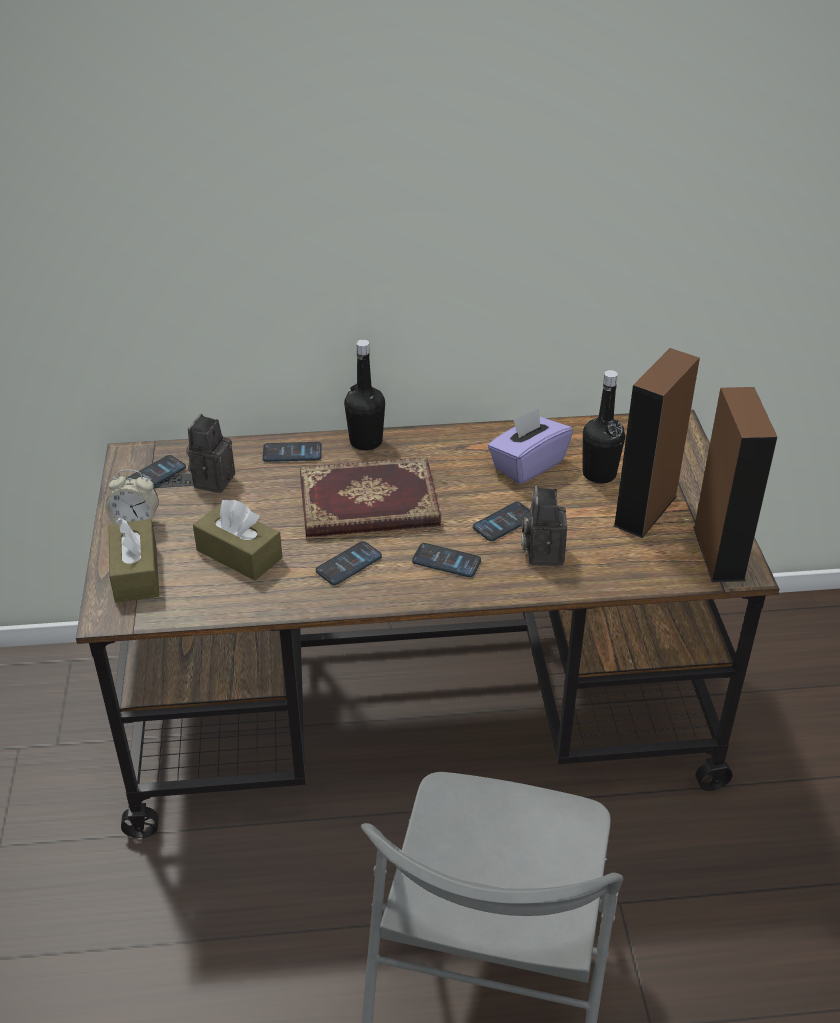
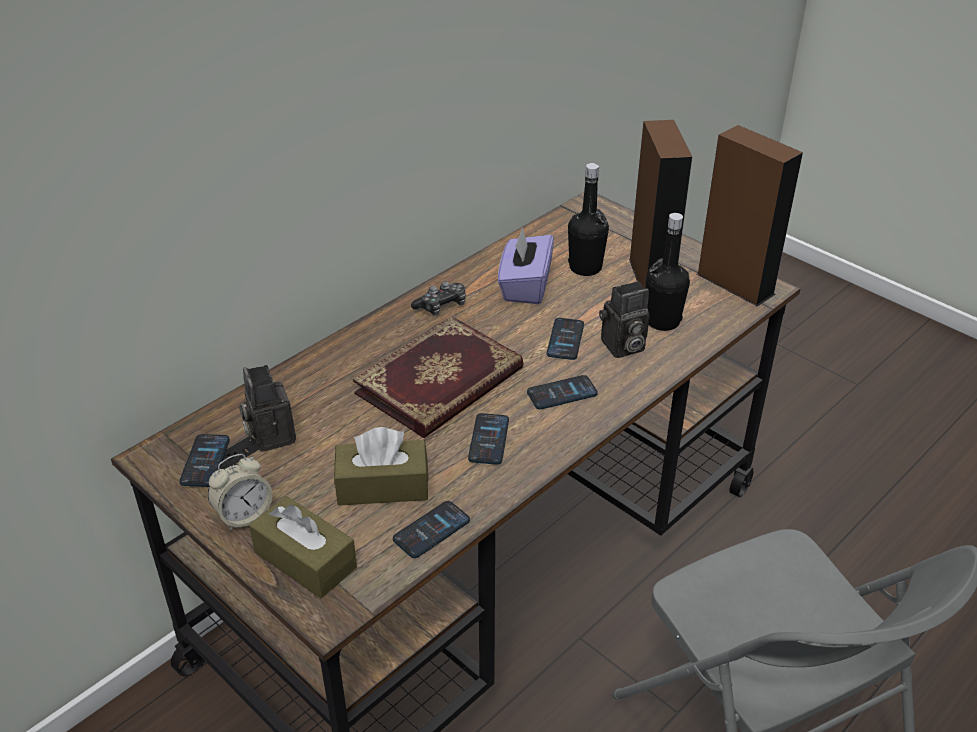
camera: 40 degrees left, 0 degrees up
phone [262,442,322,462] -> phone moved to [393,501,470,558]
black bottle [344,340,385,451] -> black bottle moved to [646,213,690,331]
camera [521,485,567,566] -> camera turned 75 degrees counterclockwise [599,281,650,358]
none -> game controller [411,281,466,315]

